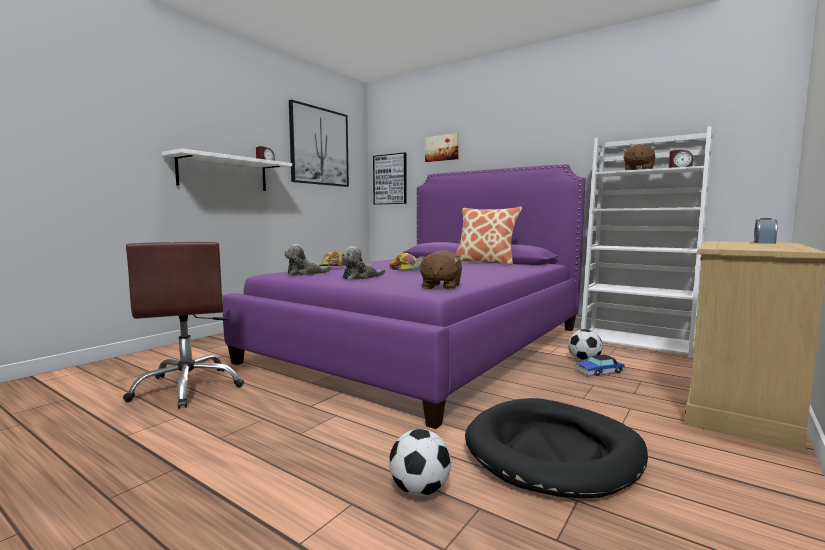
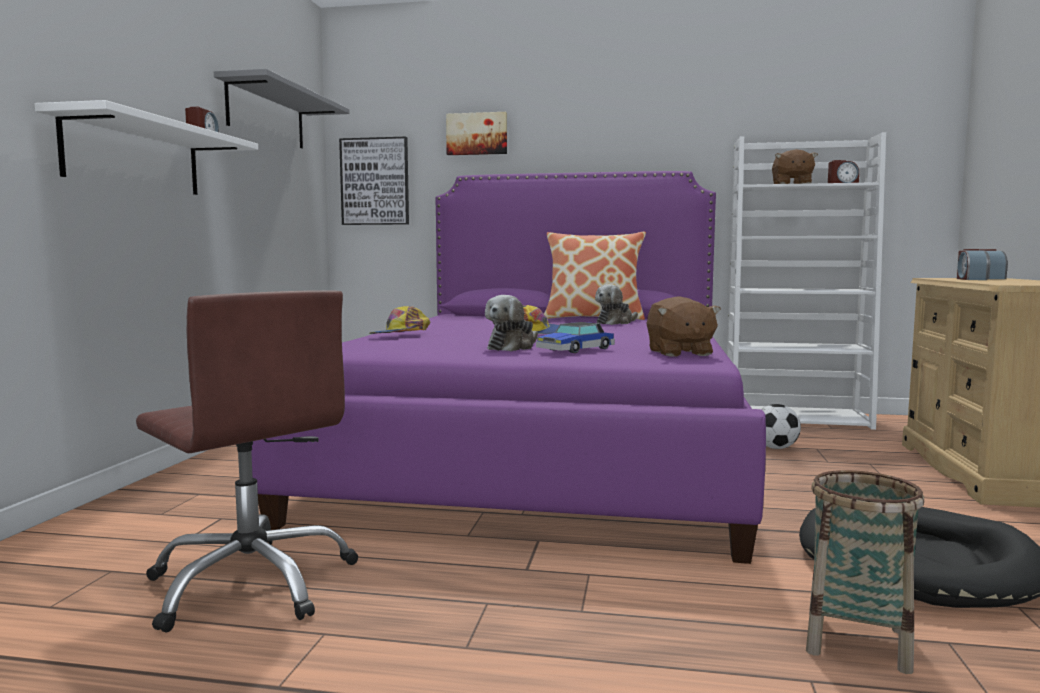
camera: 25 degrees left, 0 degrees up
plush toy [284,244,331,275] -> plush toy moved to [595,284,638,325]
picture [289,99,349,187] -> grey shelf [214,69,350,148]
football [389,429,451,496] -> basket [806,470,924,674]
toy car [575,354,625,376] -> toy car moved to [536,322,615,353]
none -> alarm clock [957,249,989,280]

